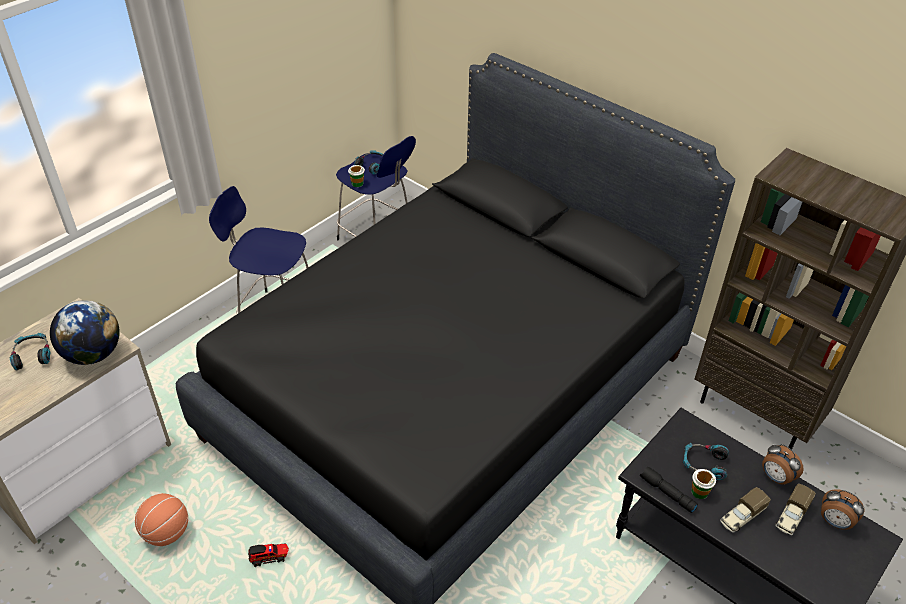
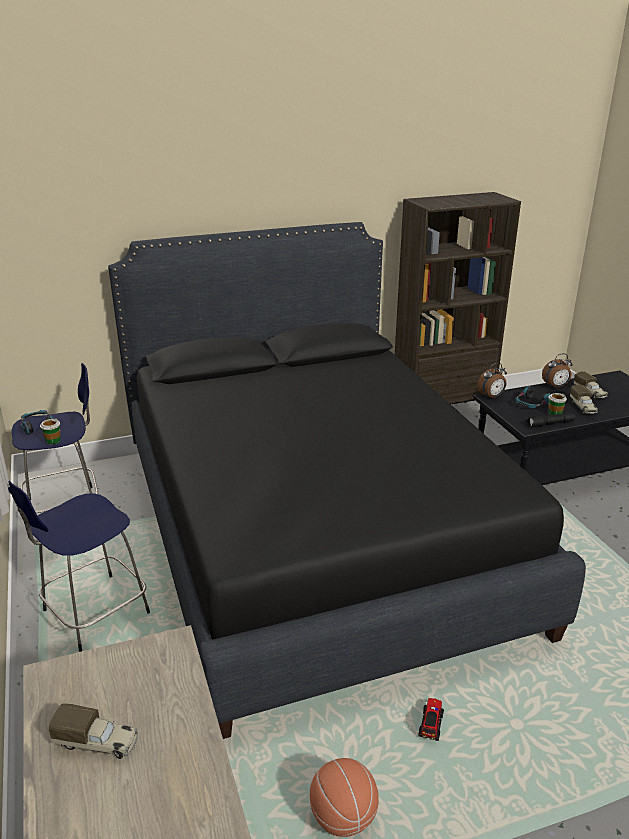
camera: 60 degrees left, 15 degrees down
headphones [10,333,51,371] -> toy truck [48,703,138,759]
globe [50,300,120,365] -> none
alarm clock [821,489,865,530] -> alarm clock moved to [477,363,507,399]

